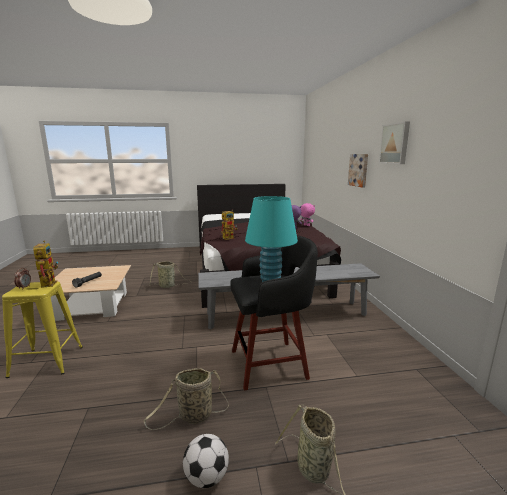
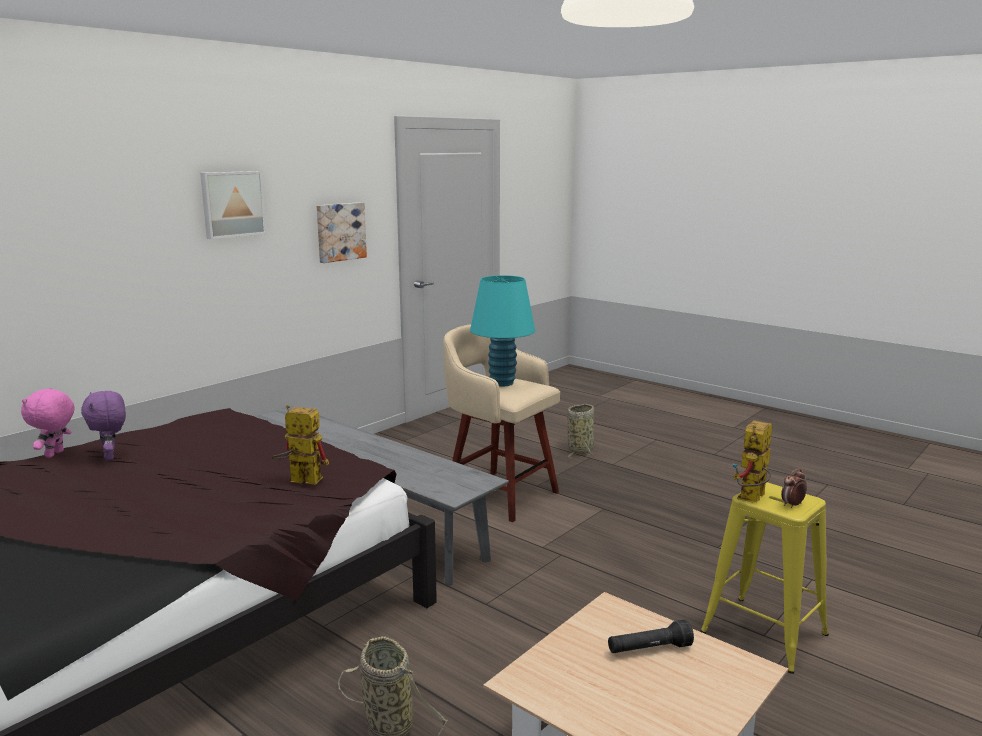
camera: 130 degrees left, 0 degrees up
basket [143,368,229,430] -> none
football [183,434,229,488] -> none
black stool [230,235,318,391] -> beige stool [443,324,560,522]
picture [348,154,368,188] -> picture moved to [317,202,367,263]

